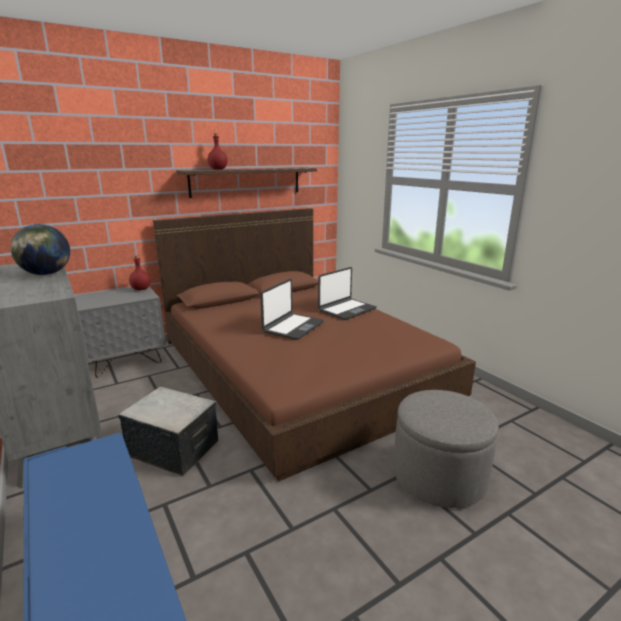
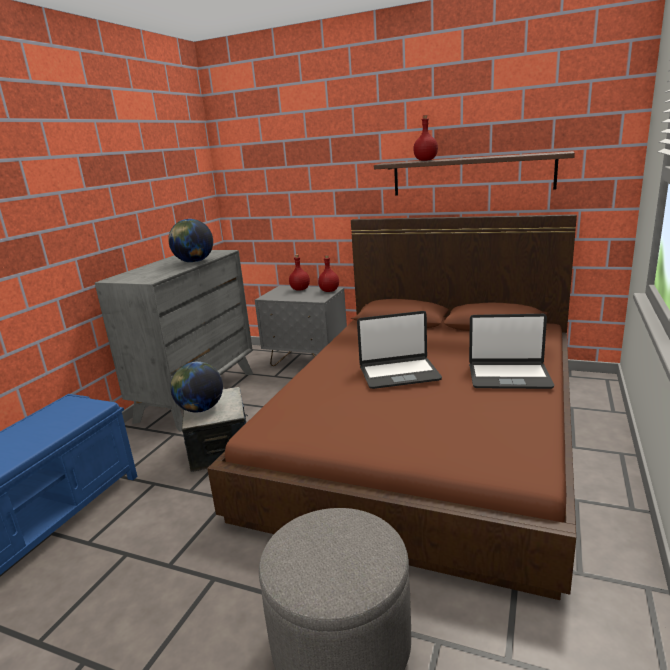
camera: 55 degrees right, 0 degrees up
none -> globe [170,362,223,412]
none -> red bottle [289,254,310,291]

